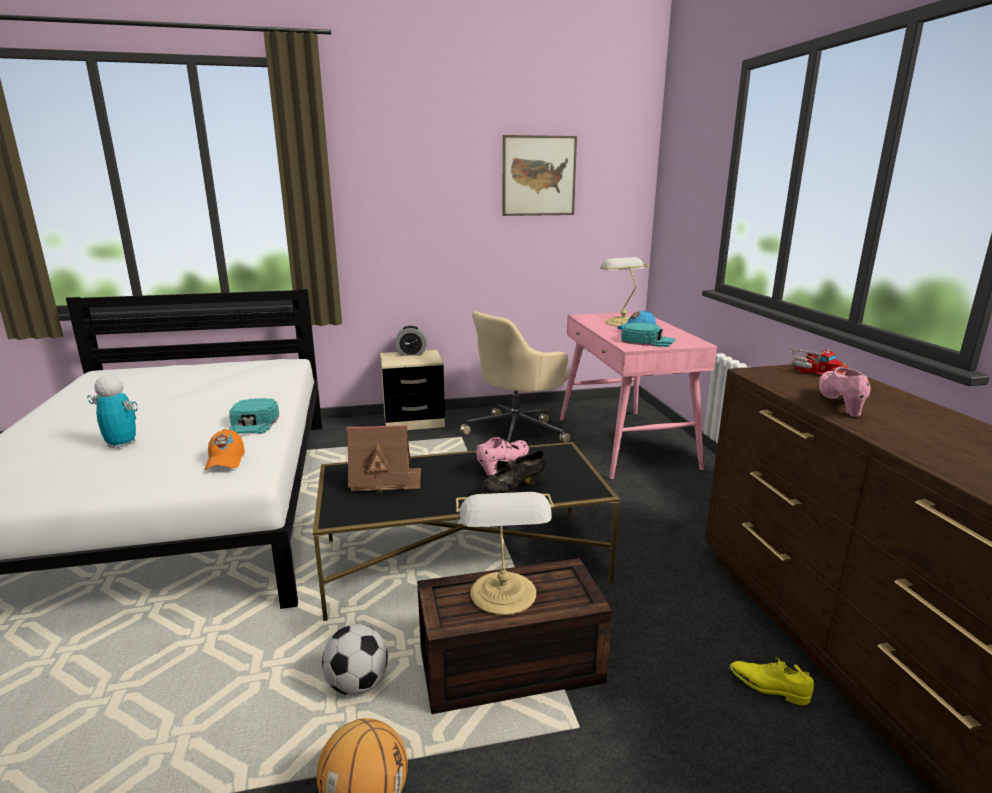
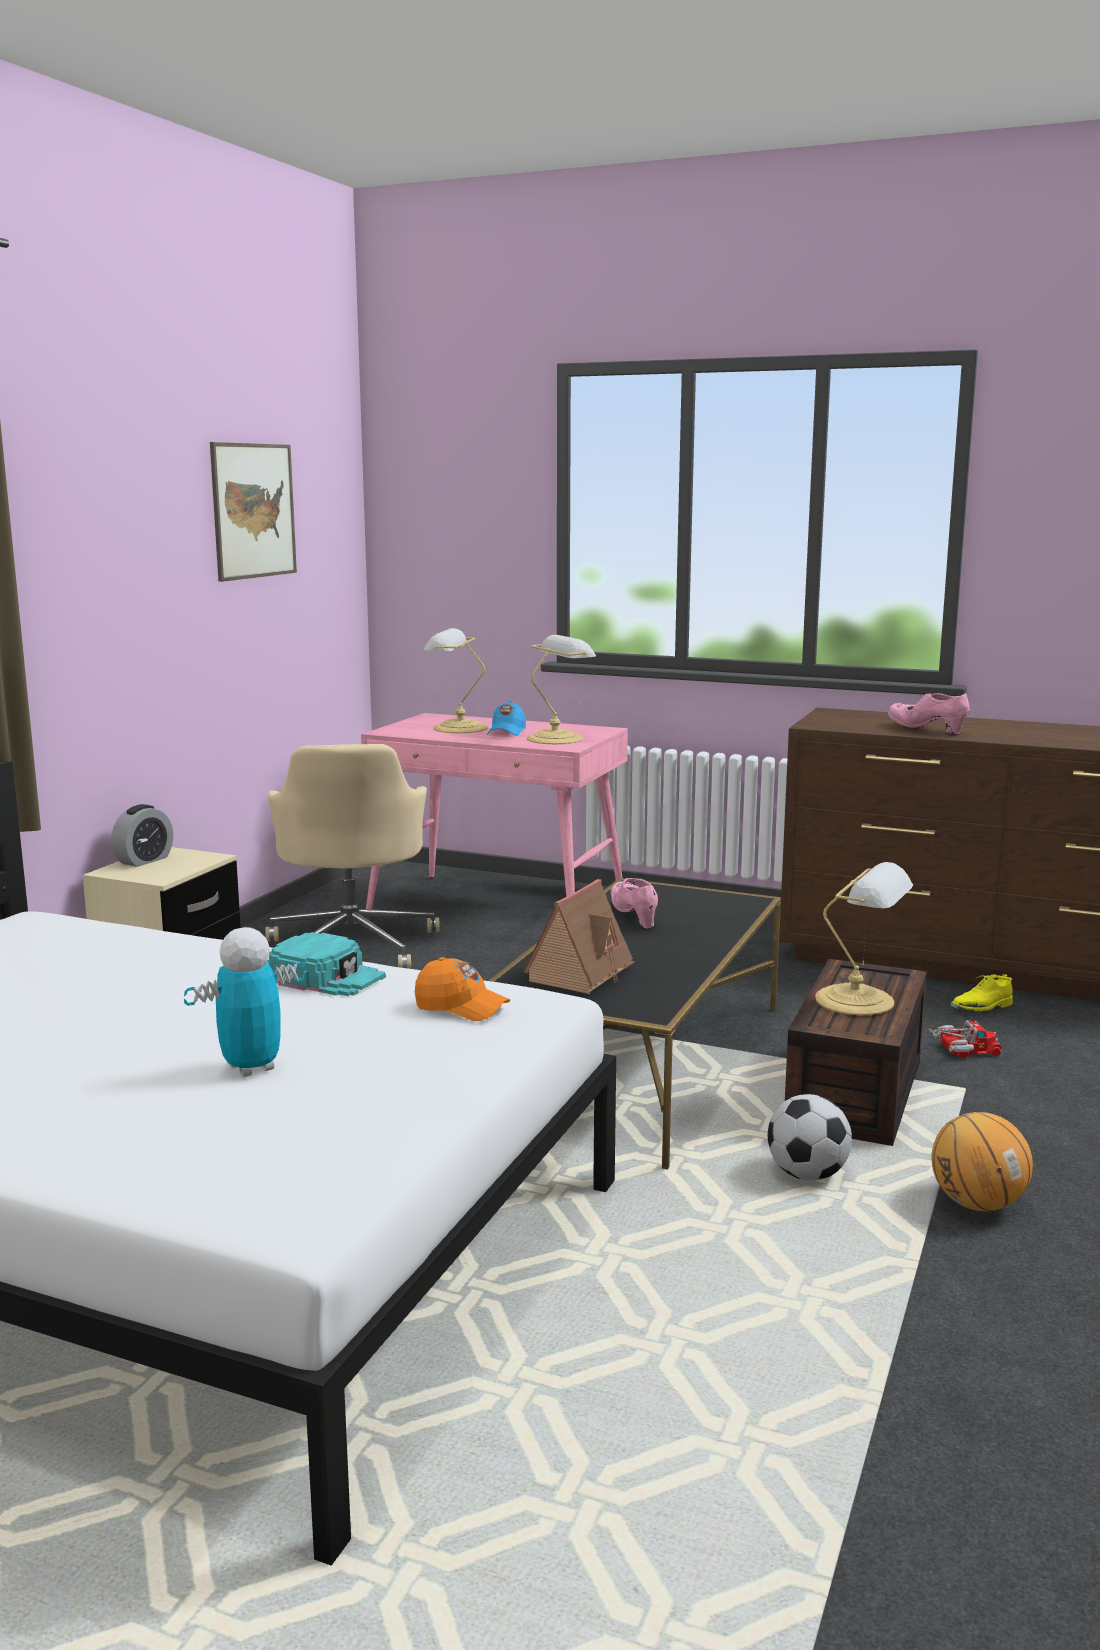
camera: 55 degrees left, 5 degrees down
black shoe [480,450,546,494] -> none
turquoise cap [621,323,675,347] -> table lamp [527,635,596,744]
toy truck [788,347,848,375] -> toy truck moved to [928,1020,1001,1058]

